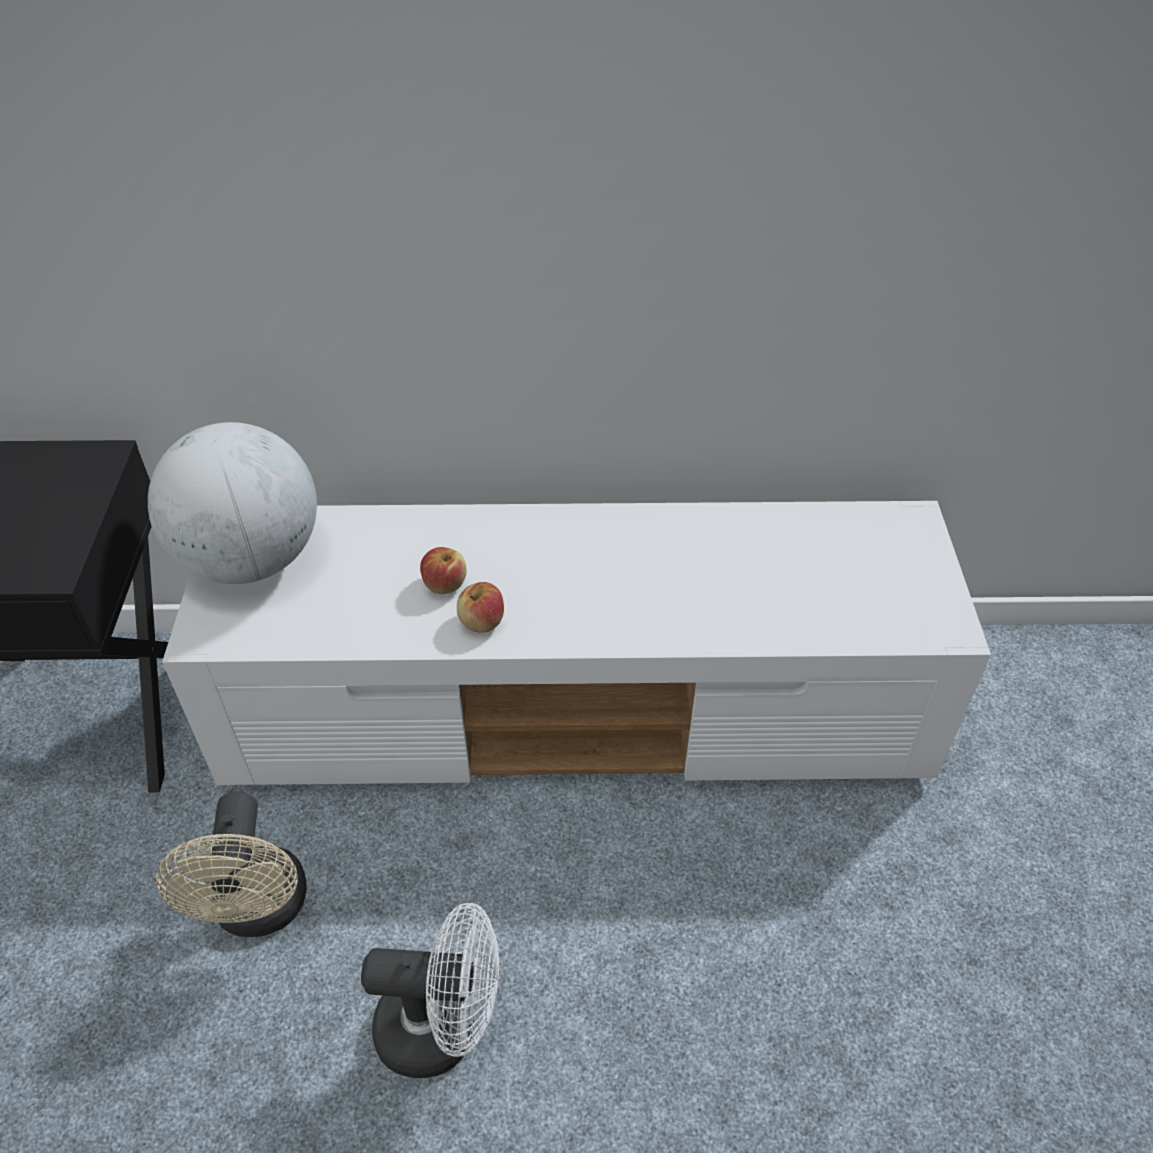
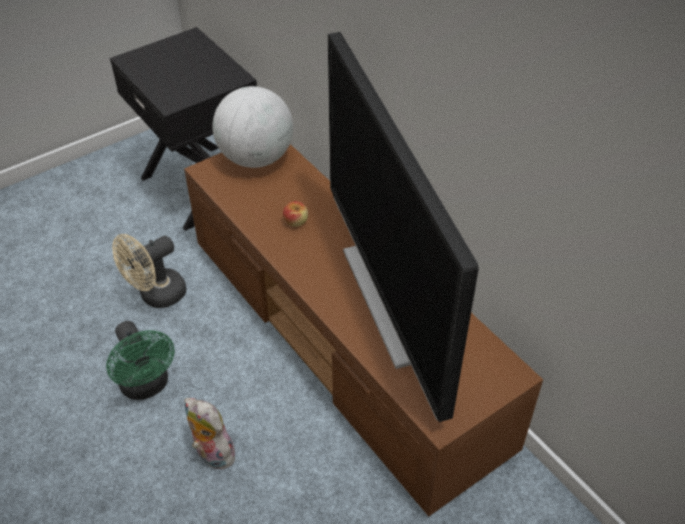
camera: 55 degrees right, 0 degrees up
white tv stand [162,501,991,785] -> brown tv stand [184,144,543,516]
white fan [361,903,499,1078] -> green fan [106,321,175,400]
apple [457,582,504,633] -> none
none -> plush toy [184,398,235,469]
none -> television [328,32,479,422]

